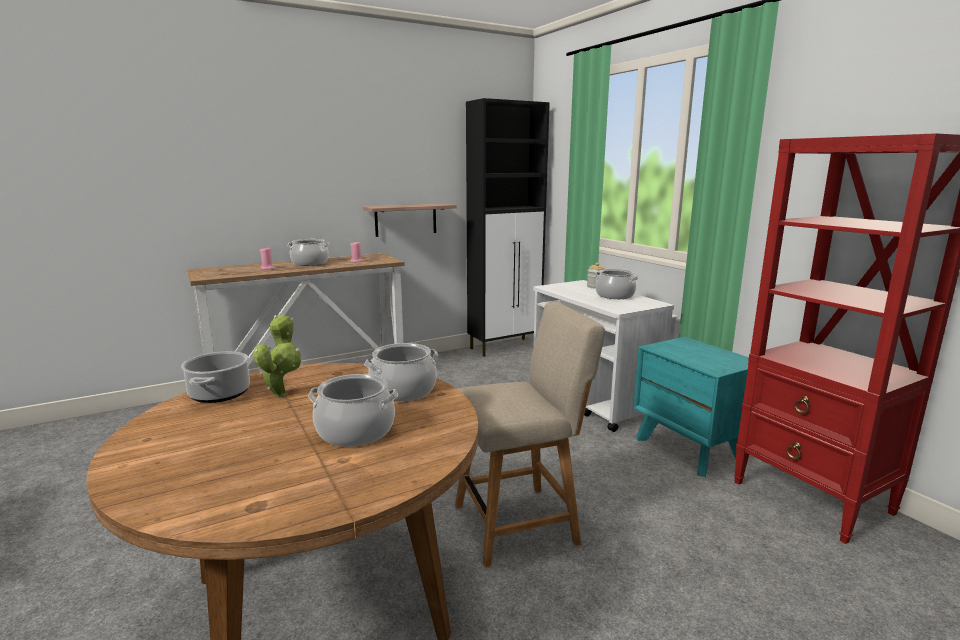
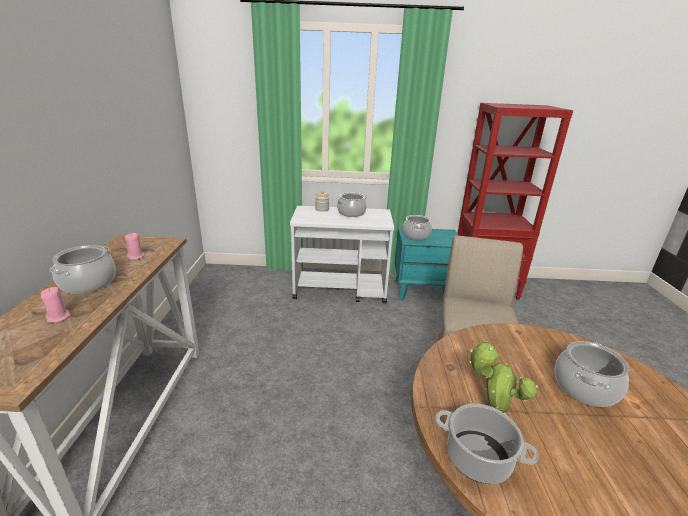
camera: 60 degrees left, 10 degrees up
shelf [363,203,457,237] -> none
cooking pot [364,343,438,402] -> cooking pot moved to [403,215,432,240]
black cabinet [466,98,550,357] -> none

